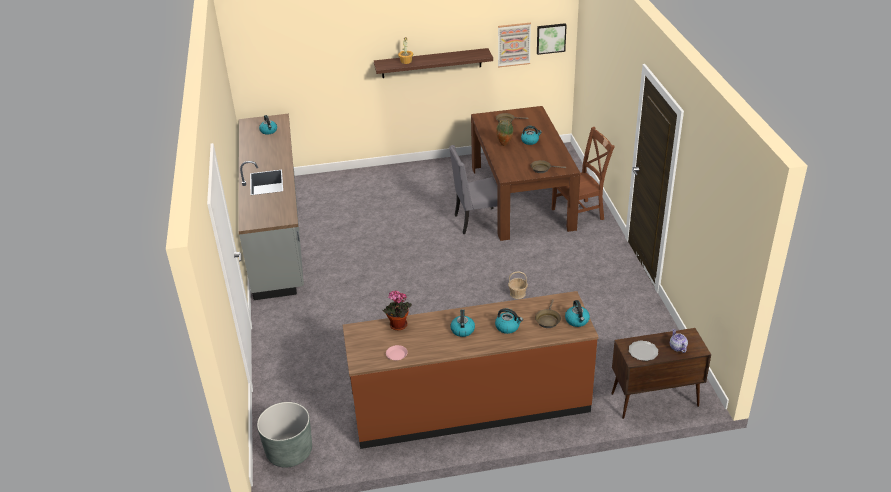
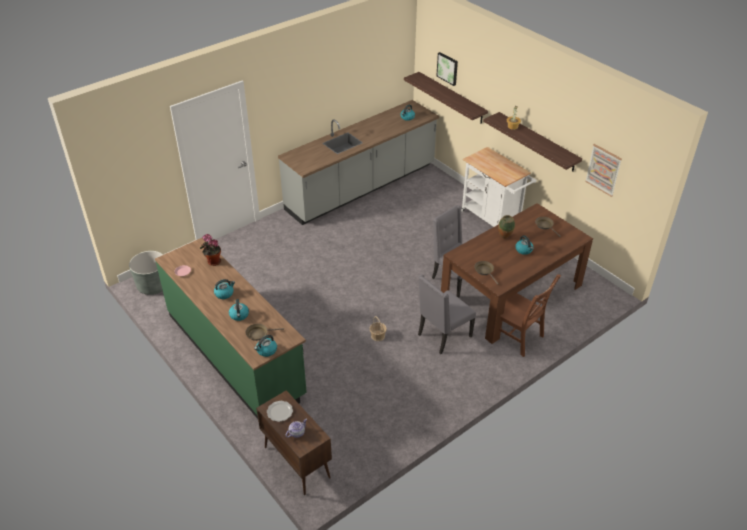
camera: 60 degrees right, 5 degrees up
brown counter [343,291,599,449] -> green counter [155,237,307,419]
picture [537,23,567,55] -> picture moved to [436,52,458,86]
none -> shelf [404,72,488,124]
none -> grey chair [418,274,476,354]
none -> white cart [461,147,536,227]

